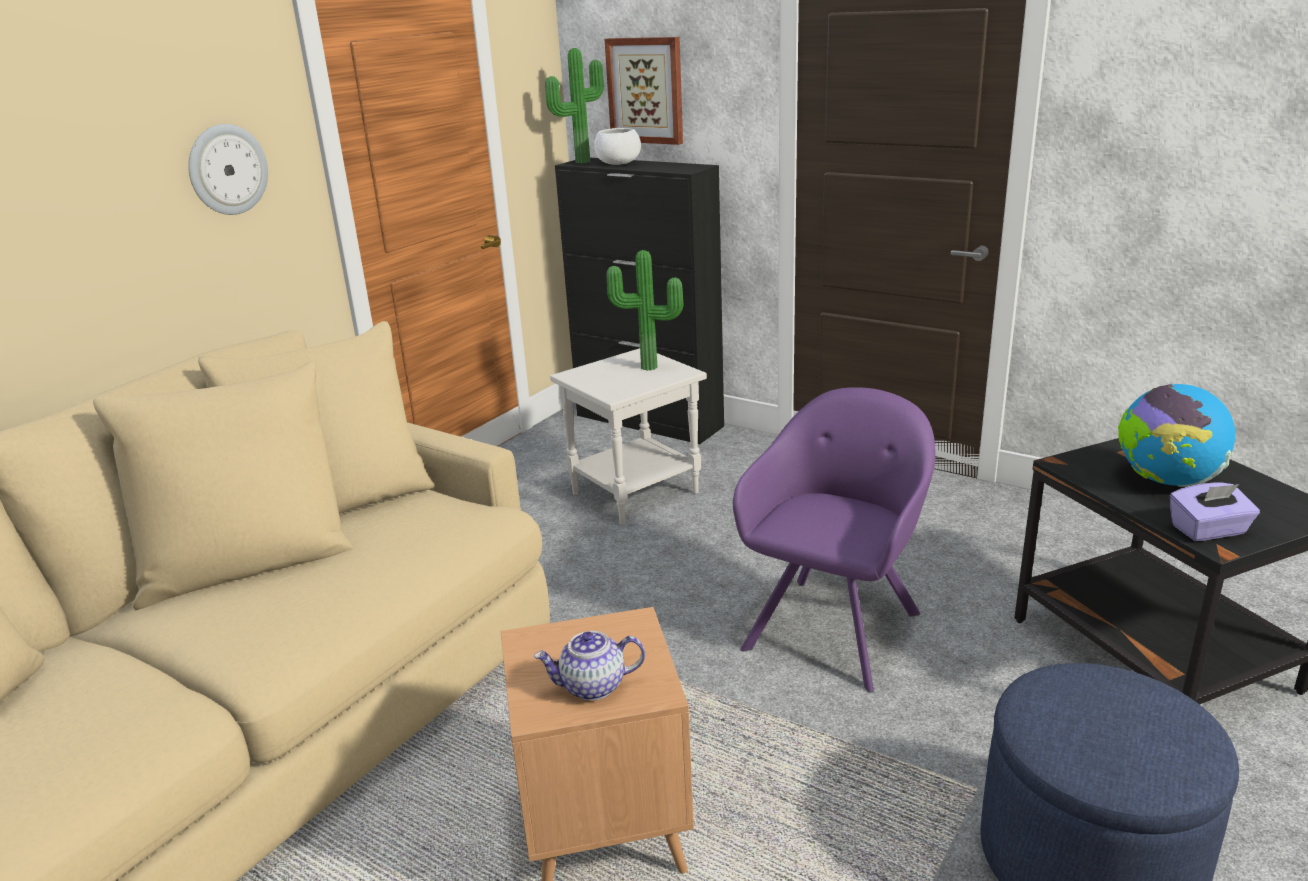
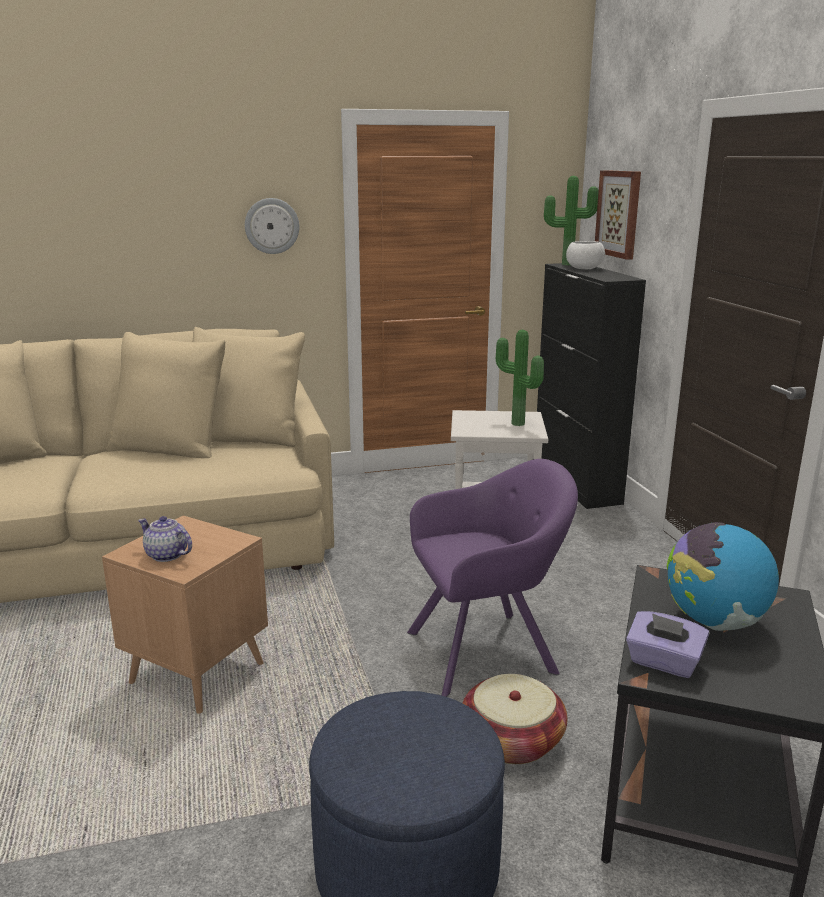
camera: 40 degrees right, 5 degrees down
none -> basket [463,674,567,764]

